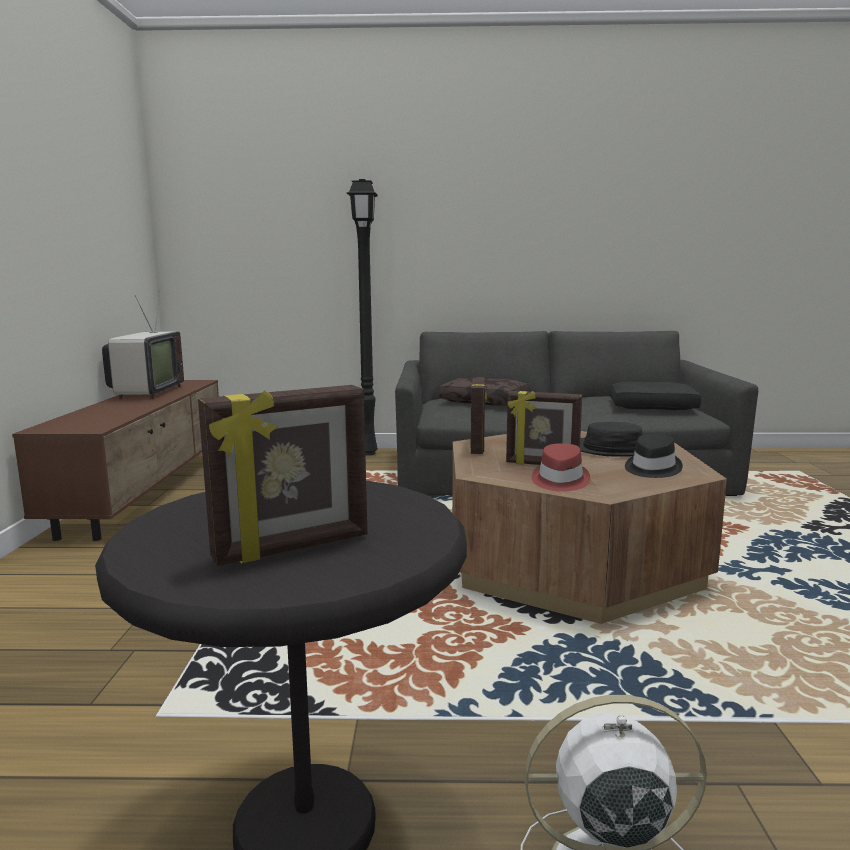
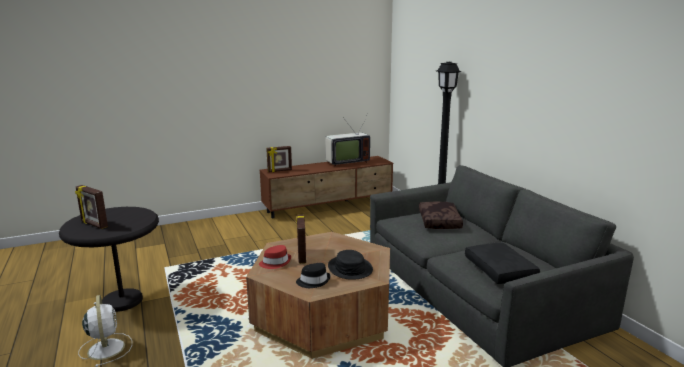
camera: 65 degrees right, 5 degrees up
picture frame [470,378,487,454] -> picture frame moved to [266,146,292,172]

